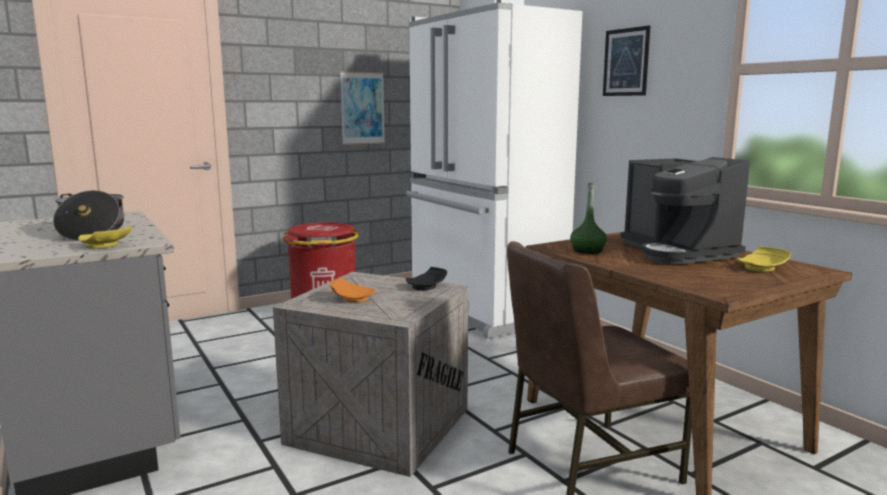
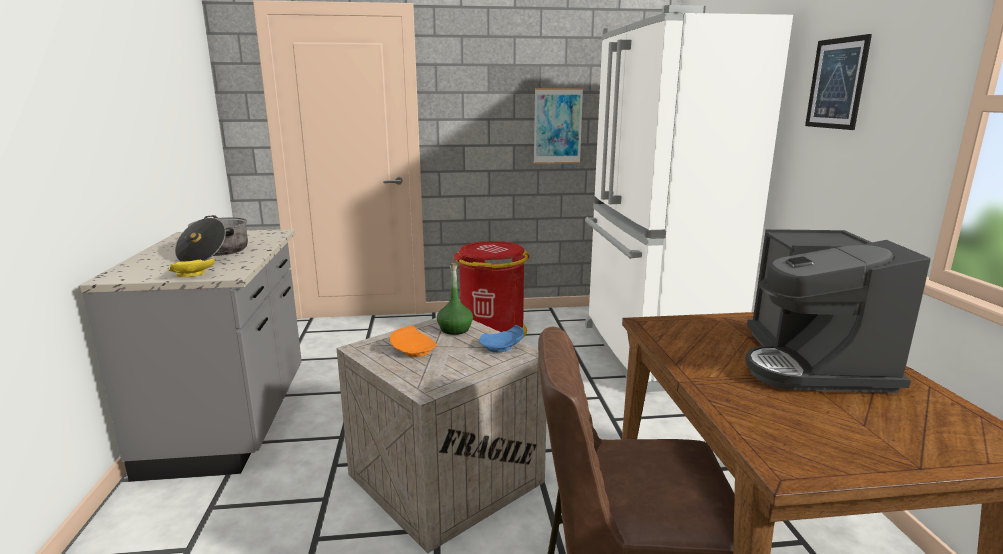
camera: 25 degrees right, 5 degrees up
black plate [406,267,447,290] -> blue plate [479,325,524,352]
green bottle [570,183,607,254] -> green bottle moved to [437,263,473,335]
yellow plate [737,246,791,272] -> none

